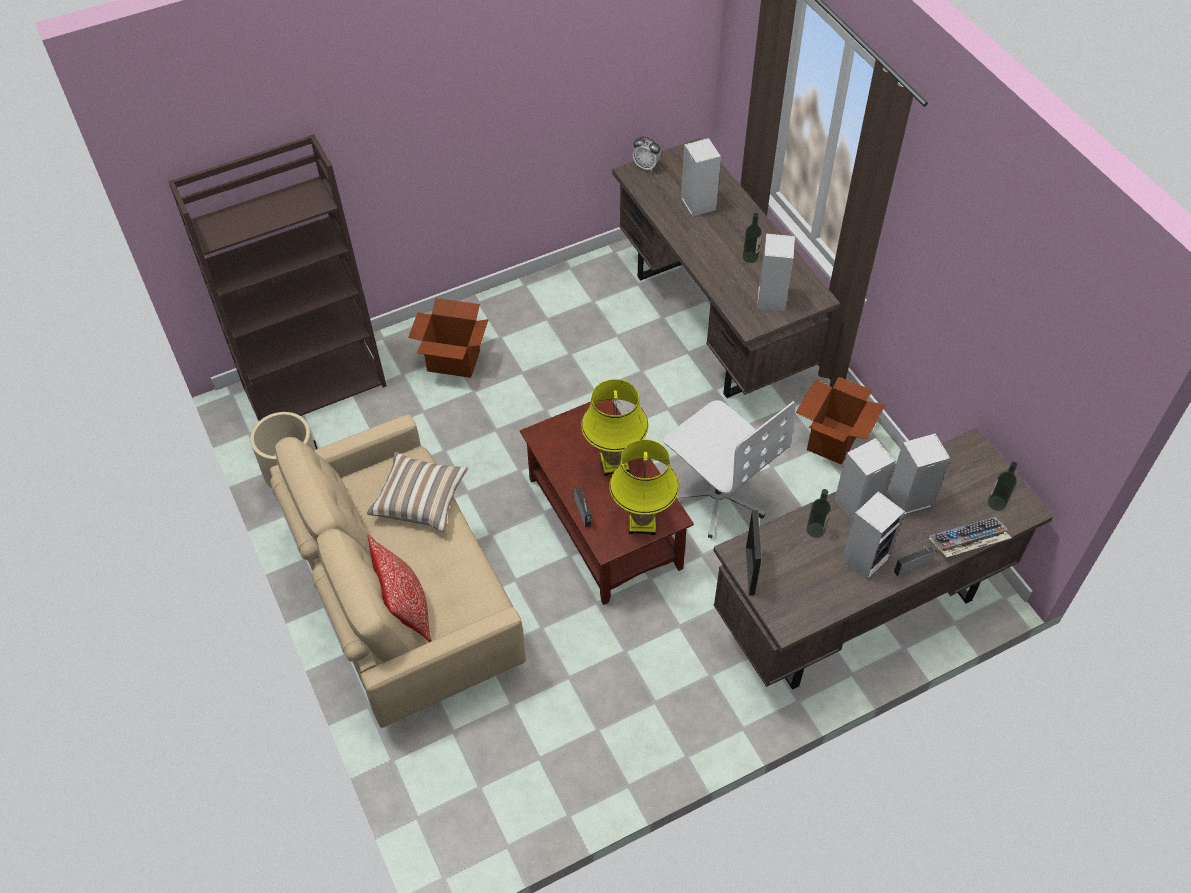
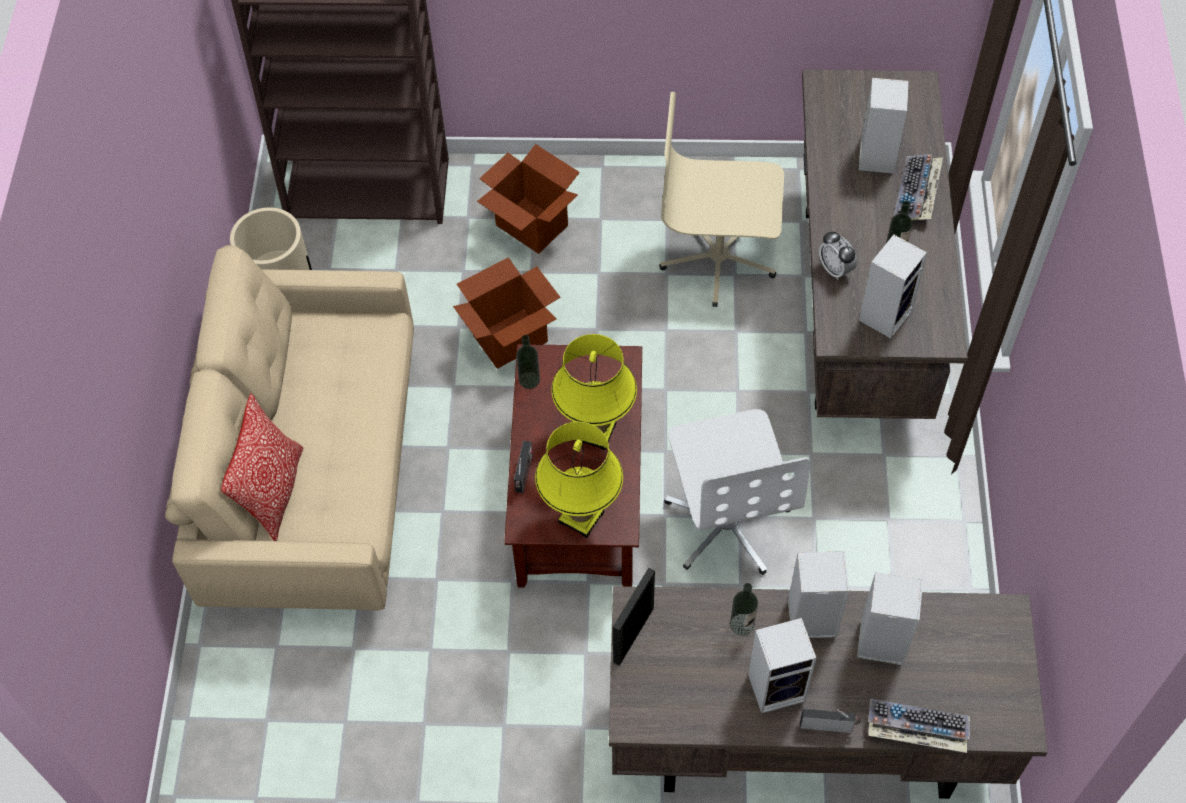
camera: 30 degrees right, 5 degrees up
pillow [367,452,468,532] -> none
alarm clock [633,136,661,172] -> alarm clock moved to [819,231,857,280]
cardboard box [796,377,885,465] -> cardboard box moved to [453,257,561,369]
bottle [988,462,1018,511] -> bottle moved to [516,335,540,389]
none -> beige office chair [660,92,784,307]
none -> keyboard [894,154,943,220]

